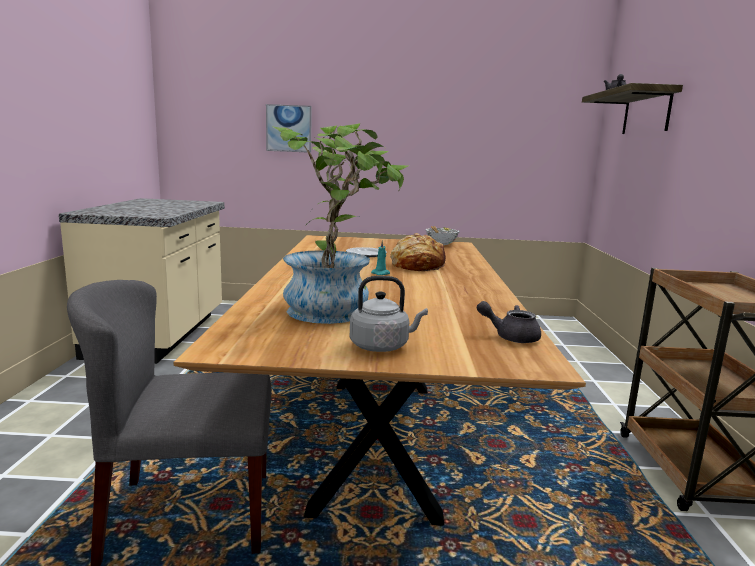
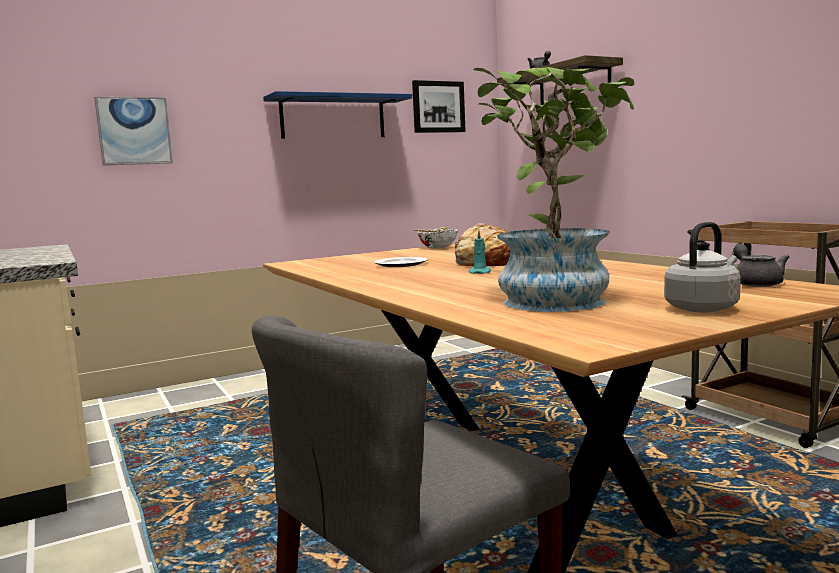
camera: 30 degrees left, 5 degrees down
grey teapot [477,301,541,343] -> grey teapot turned 105 degrees clockwise [733,244,789,287]
none -> blue shelf [263,91,412,139]
none -> picture [412,80,466,133]

